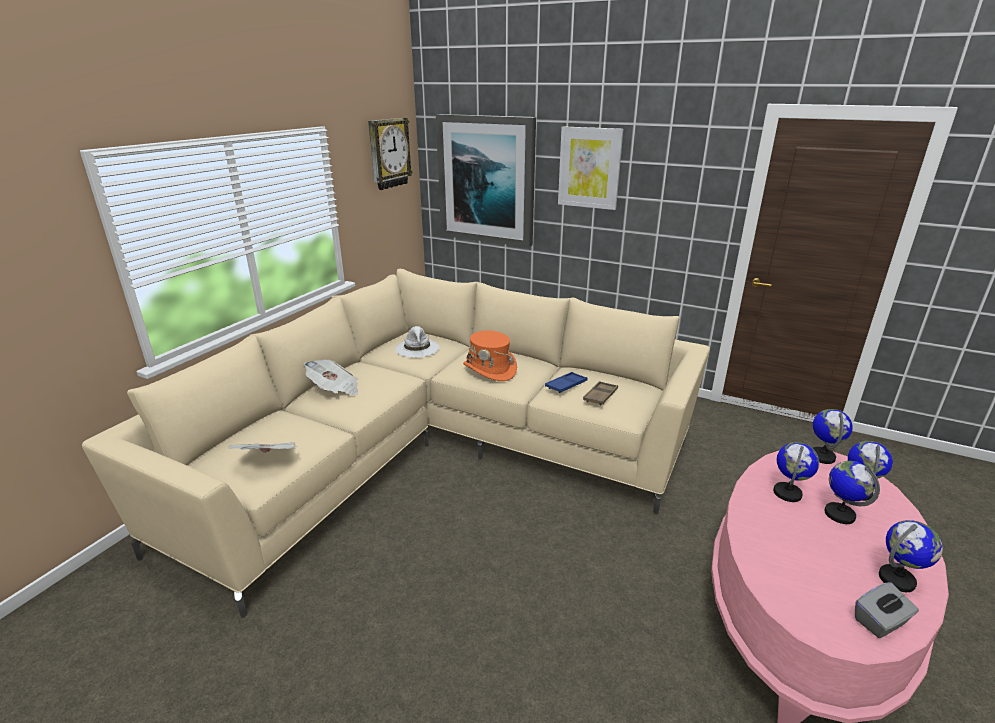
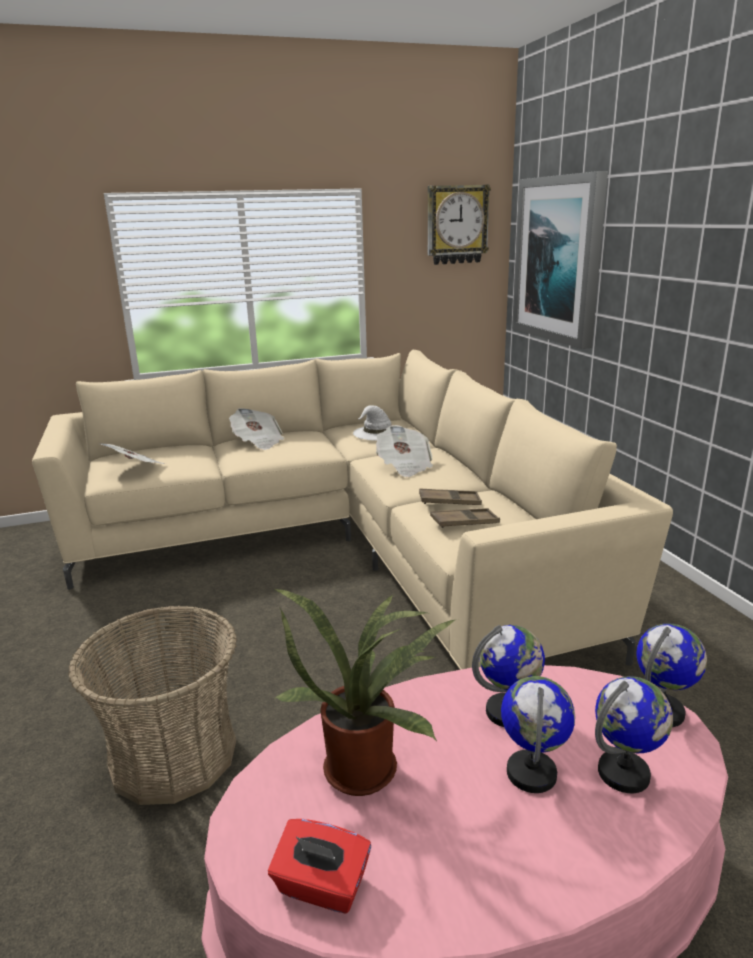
camera: 45 degrees right, 5 degrees down
orange hat [463,331,517,381] -> newspaper [376,425,433,477]
blue tray [545,372,588,393] -> brown tray [419,488,482,505]
picture [558,126,623,210] -> none
grey tissue box [855,582,919,638] -> red tissue box [268,819,371,914]
globe [879,520,943,592] -> none
none -> basket [68,605,237,805]
none -> potted plant [274,588,455,796]

